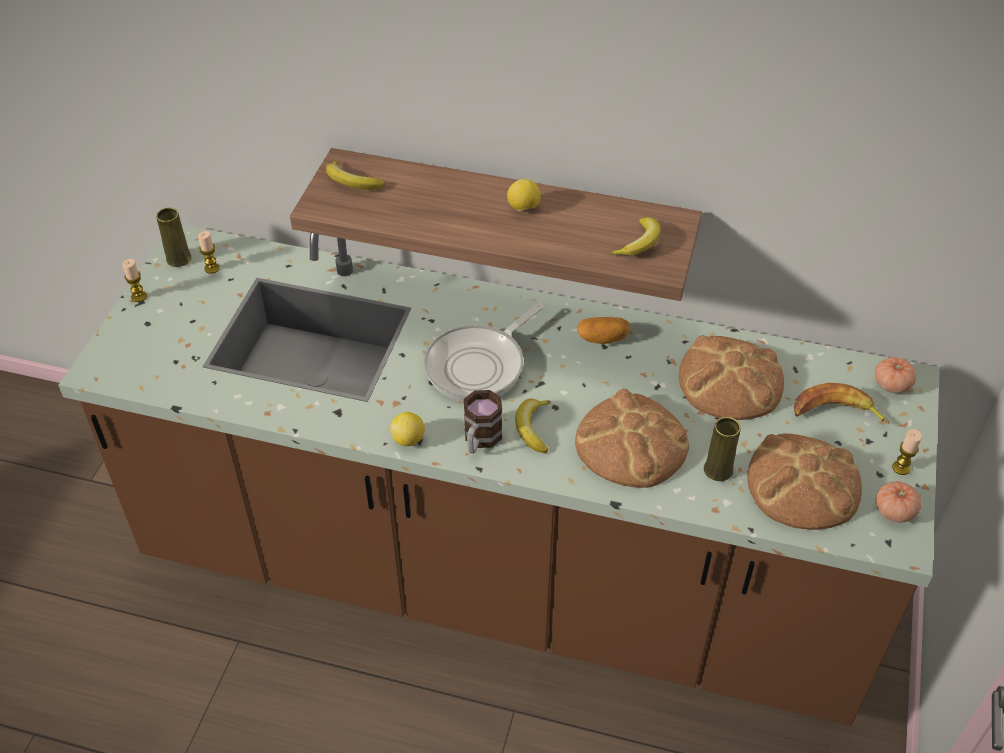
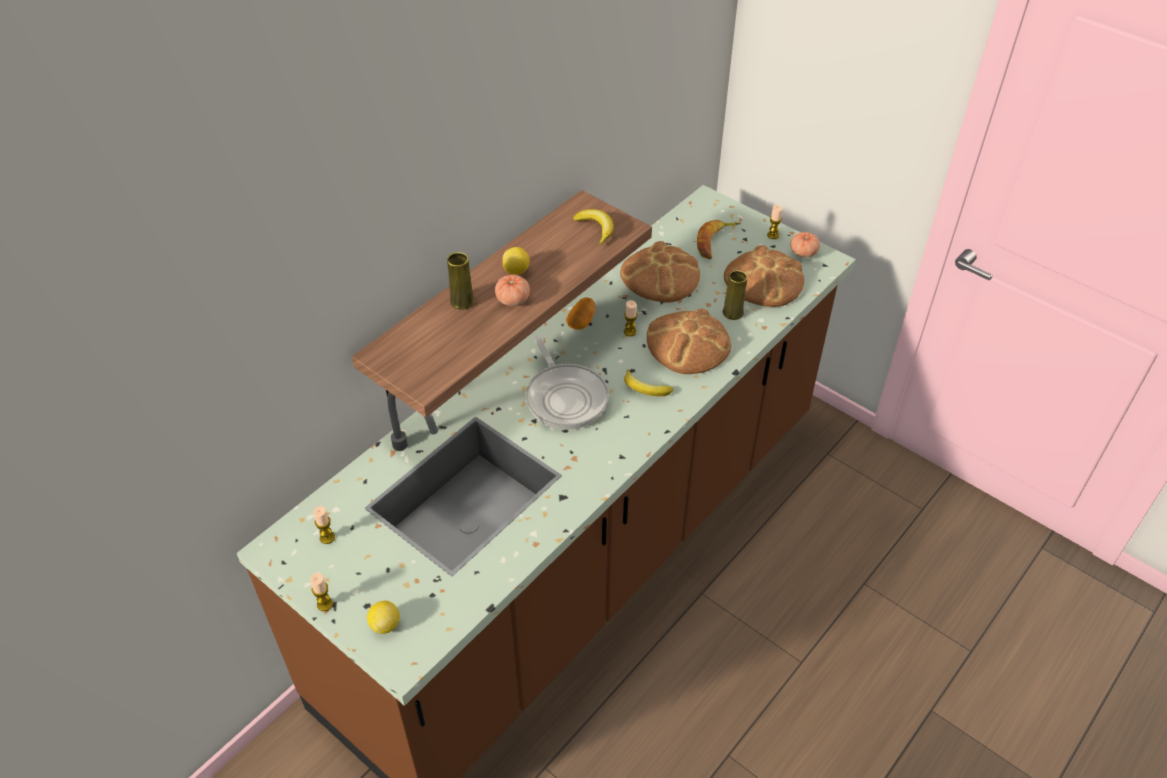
camera: 65 degrees left, 0 degrees up
yellow vase [156,207,191,267] -> yellow vase moved to [447,252,474,310]
banana [326,160,385,190] -> none
lemon [390,412,425,446] -> lemon moved to [367,601,400,634]
mug [464,390,502,454] -> none
tomato [875,357,916,393] -> tomato moved to [495,275,530,306]
none -> candle [624,300,638,336]

